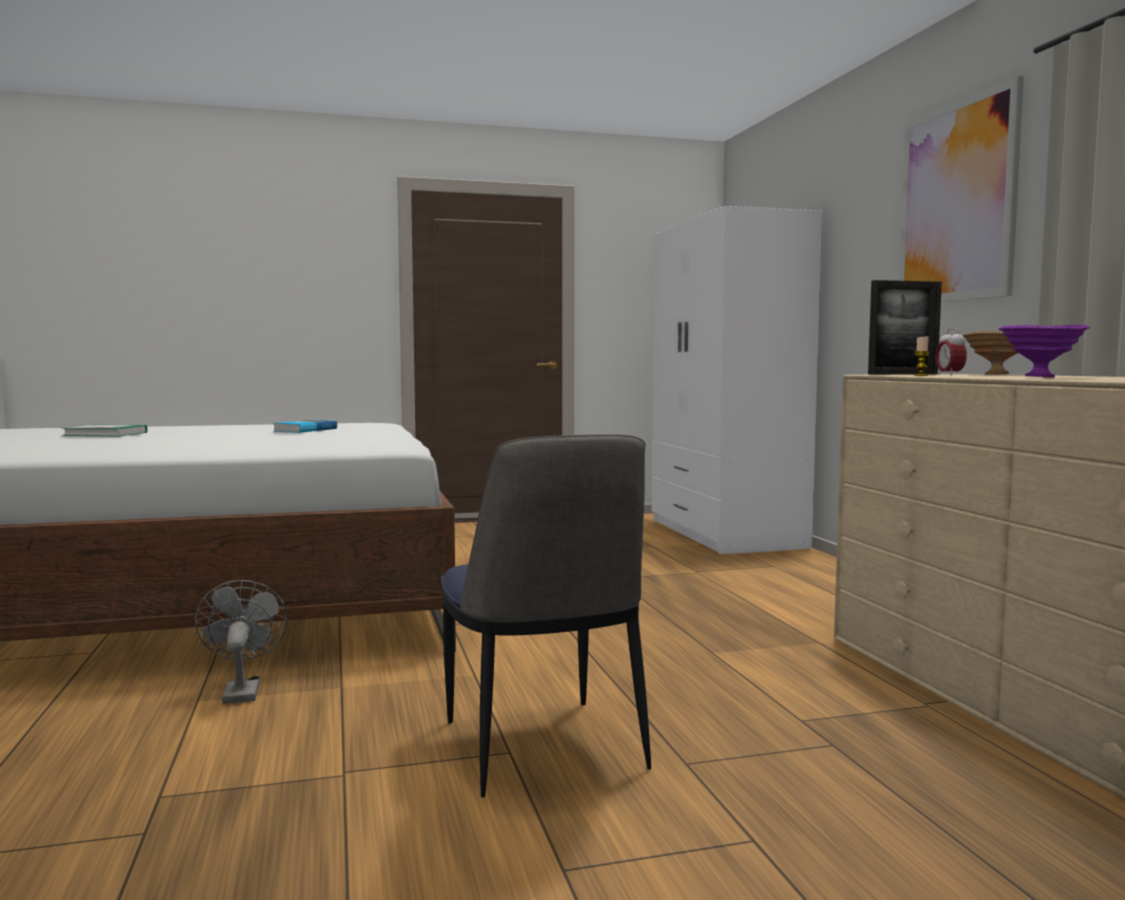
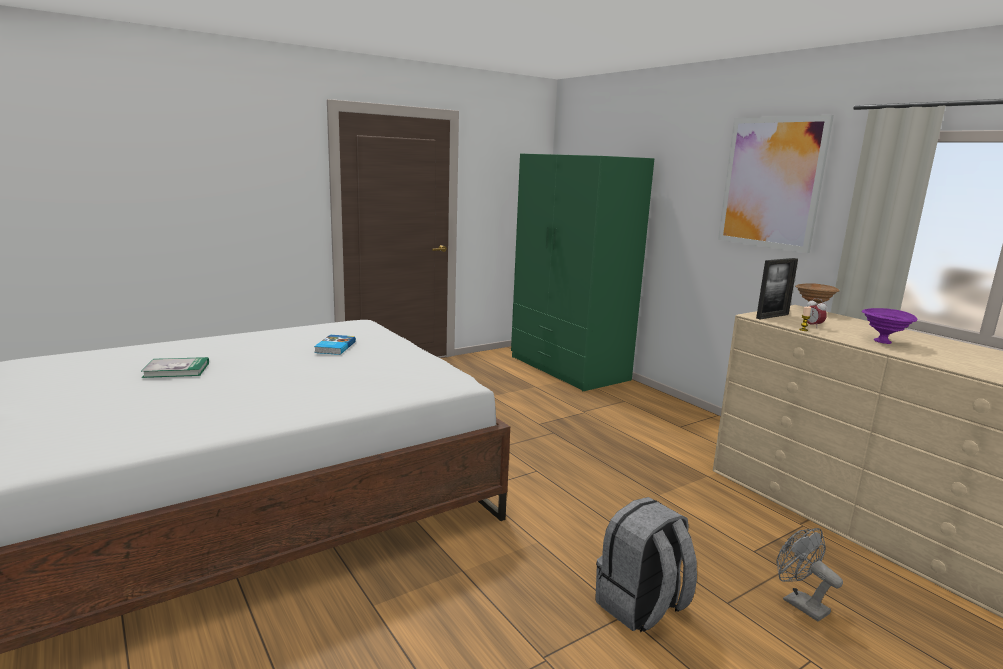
camera: 20 degrees left, 10 degrees up
grey fan [195,580,288,704] -> grey fan moved to [777,528,843,621]
chair [441,434,651,797] -> grey backpack [595,497,697,632]
white wardrobe [652,206,822,554] -> green wardrobe [511,154,655,391]

